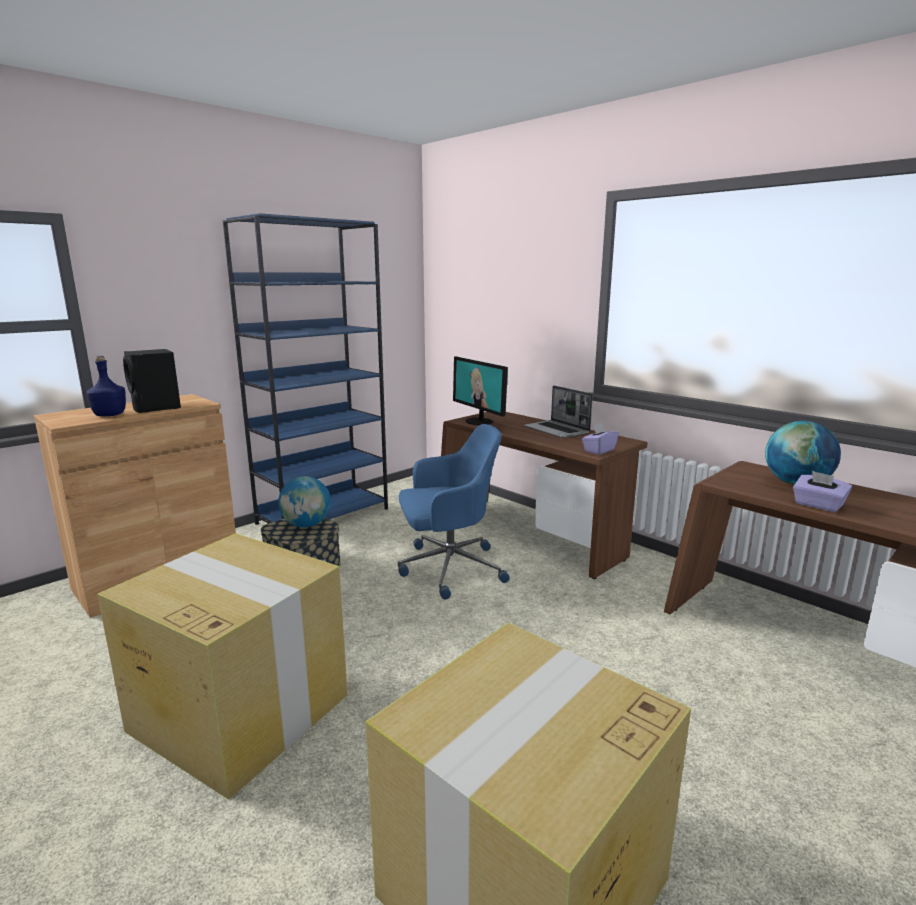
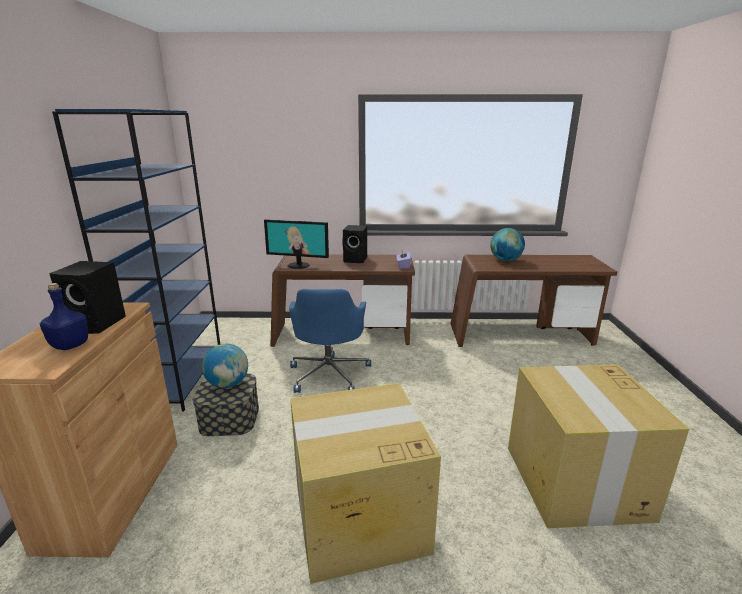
camera: 45 degrees left, 5 degrees up
blue office chair [398,424,510,599] -> blue office chair turned 150 degrees clockwise [289,289,371,393]
laptop [524,386,593,438] -> black speaker [342,225,367,263]
purple tissue box [793,471,852,512] -> none

